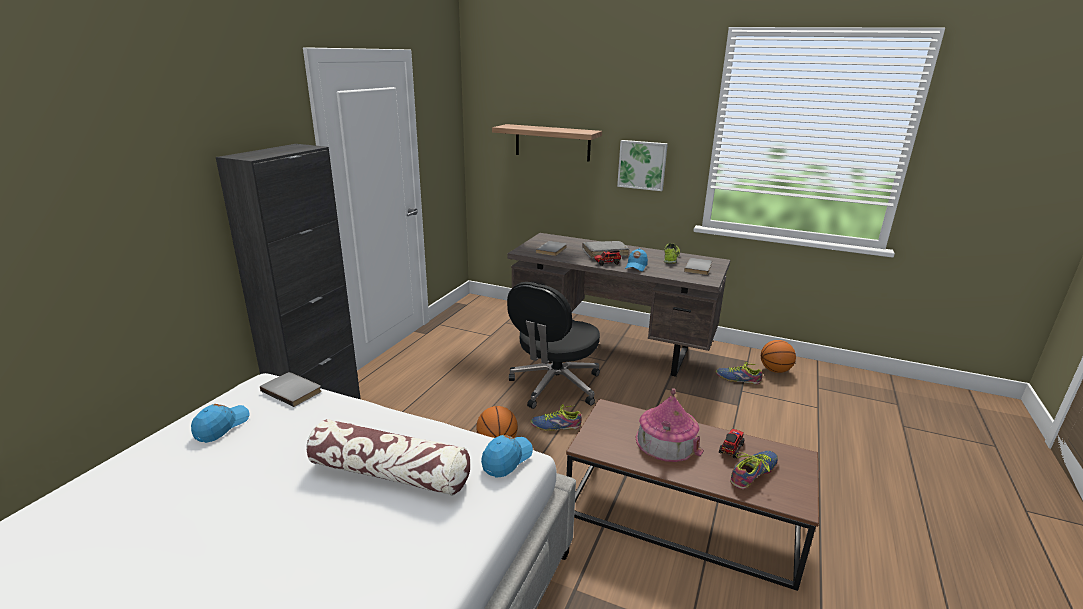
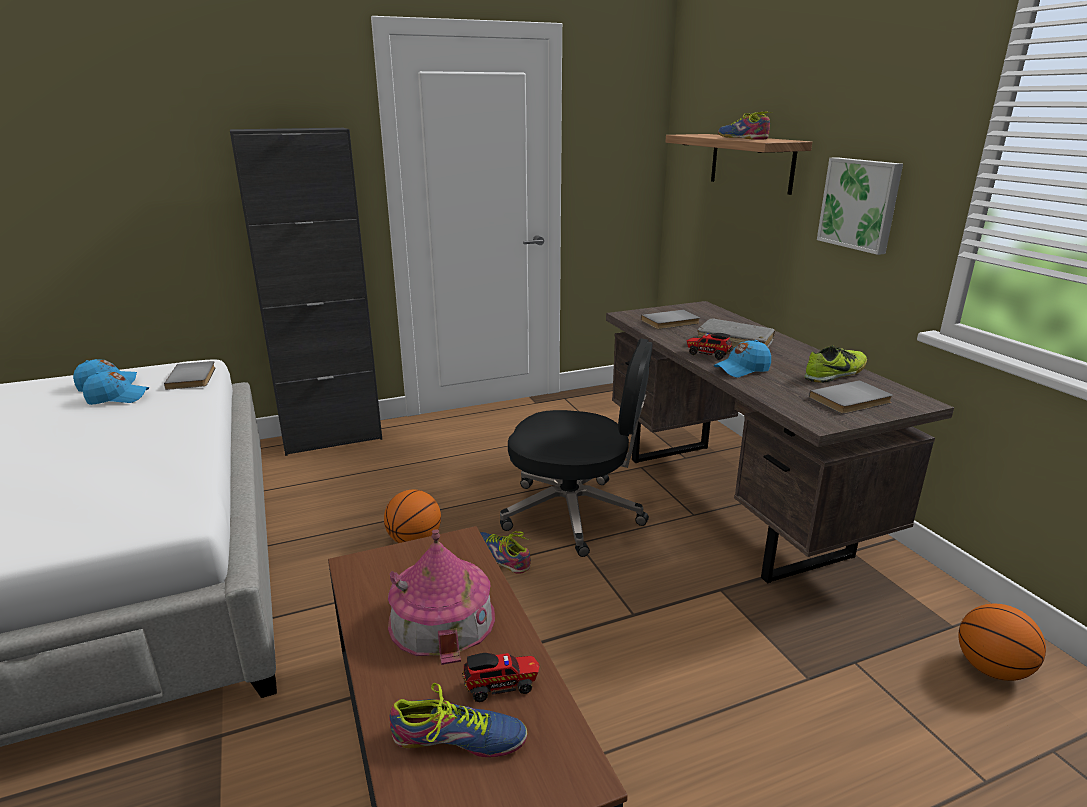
camera: 45 degrees right, 0 degrees up
pillow [306,419,470,496] -> none
blue cap [481,435,533,478] -> blue cap moved to [83,371,149,405]
black office chair [507,282,600,409] -> black office chair turned 150 degrees counterclockwise [500,338,653,557]
shoe [716,362,763,384] -> shoe moved to [718,112,770,140]

